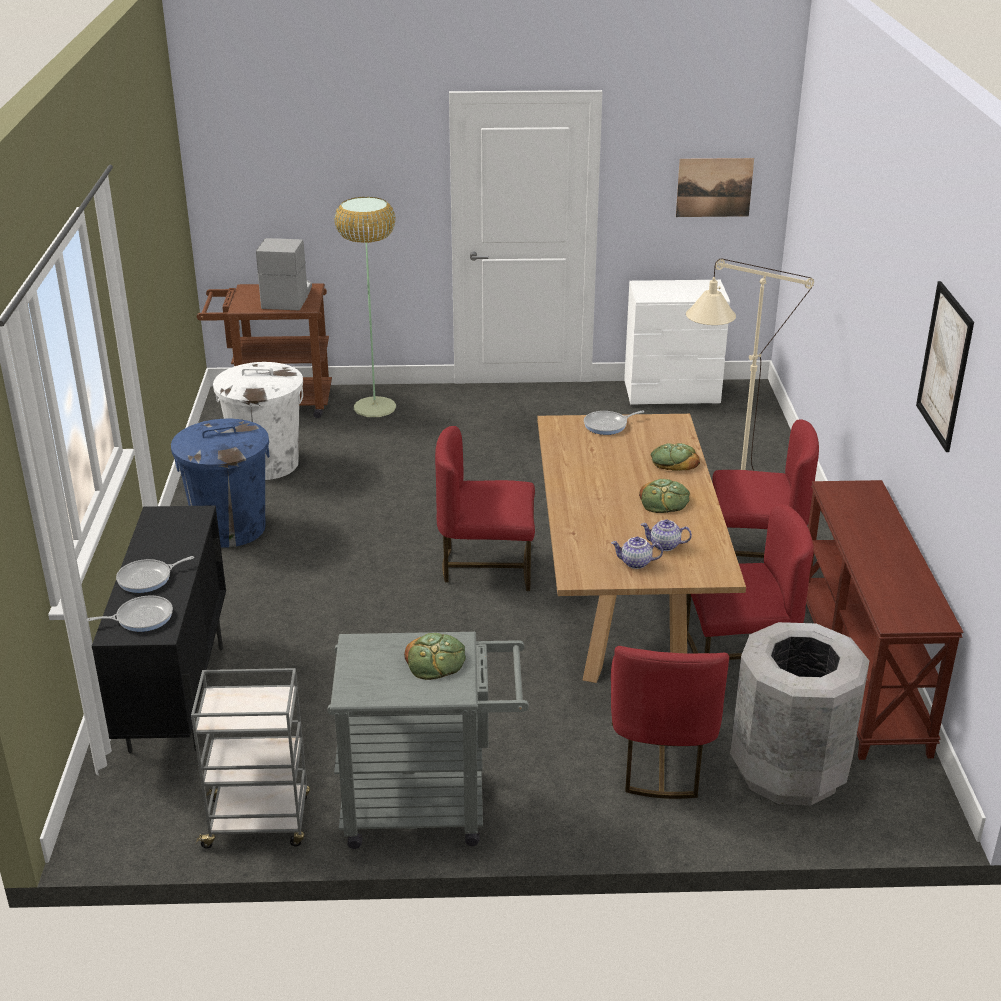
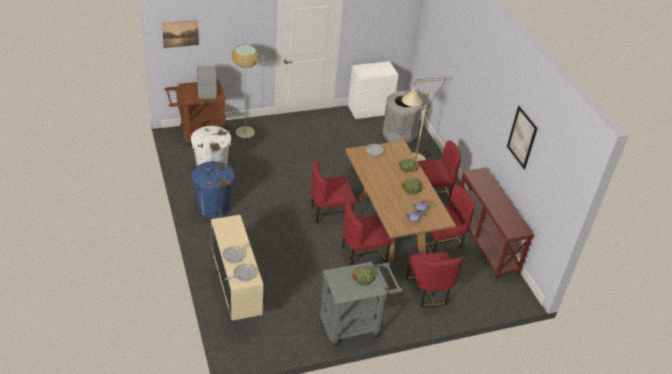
camera: 20 degrees left, 10 degrees up
black cabinet [92,505,226,753] -> beige cabinet [211,215,265,322]
grey cart [191,668,310,848] -> none
picture [676,158,754,217] -> picture moved to [162,20,199,48]
grey trash can [730,622,869,805] -> grey trash can moved to [382,92,422,145]
none -> red chair [342,200,392,266]

